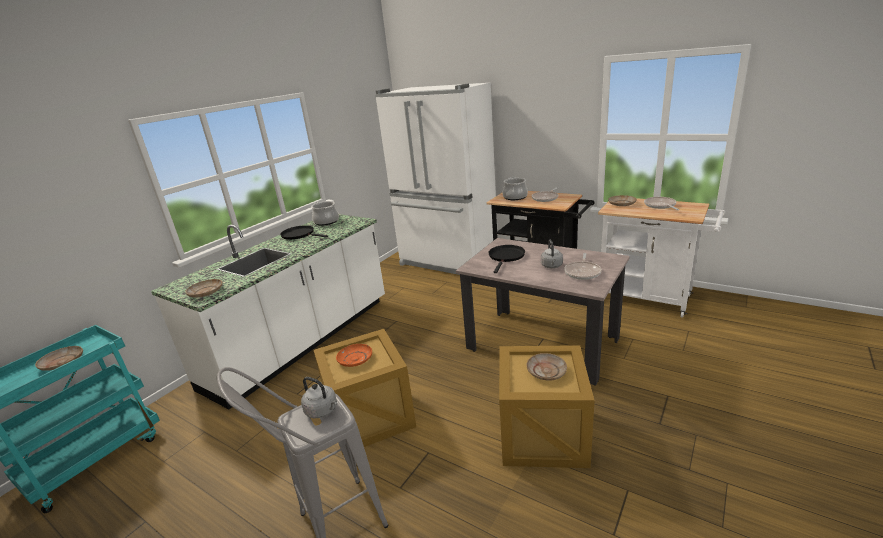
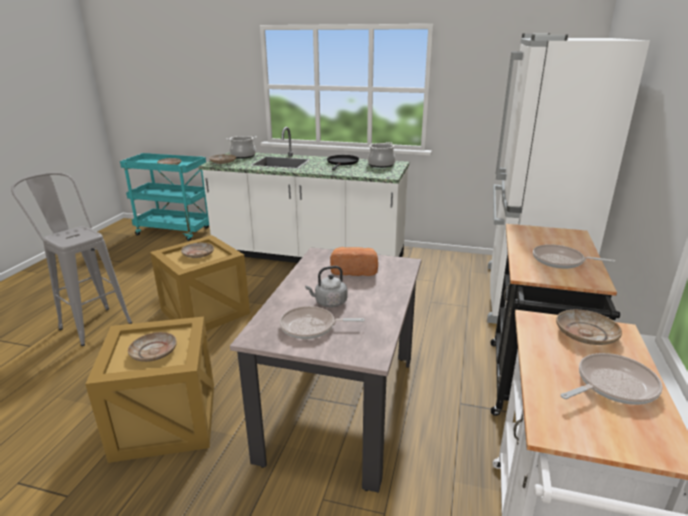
camera: 70 degrees right, 0 degrees up
grey kettle [301,377,337,418] -> none
orange plate [336,344,372,367] -> beige plate [181,243,214,258]
black frying pan [488,245,525,273] -> bread [330,247,378,276]
cooking pot [502,177,528,200] -> cooking pot moved to [226,136,257,159]

